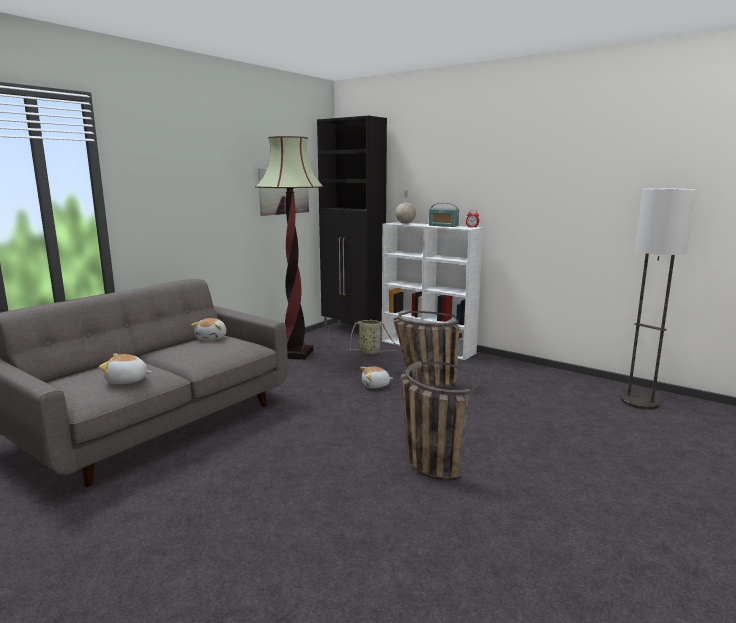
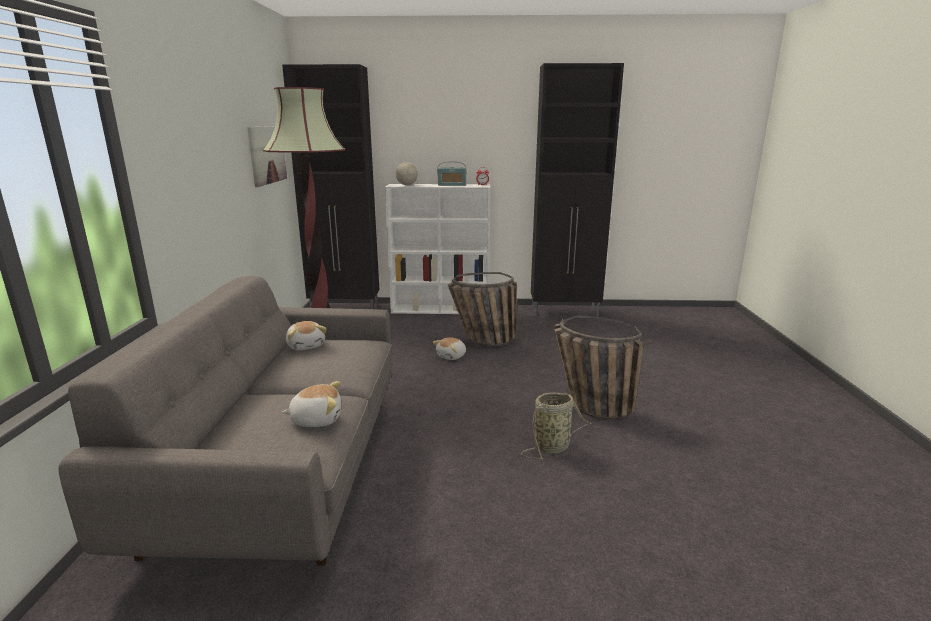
camera: 35 degrees left, 5 degrees up
plush toy [99,354,152,384] -> plush toy turned 150 degrees counterclockwise [282,381,341,427]
basket [348,320,401,354] -> basket moved to [521,392,592,459]
floor lamp [621,188,696,410] -> none
none -> black cabinet [531,63,624,317]

